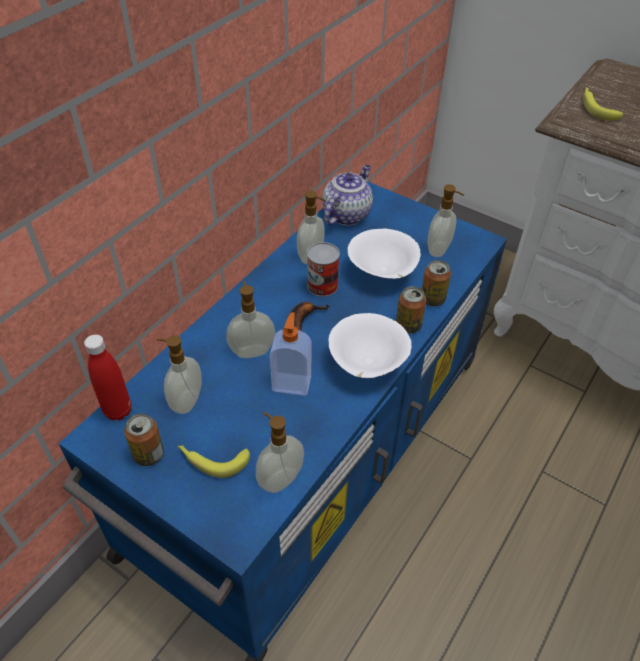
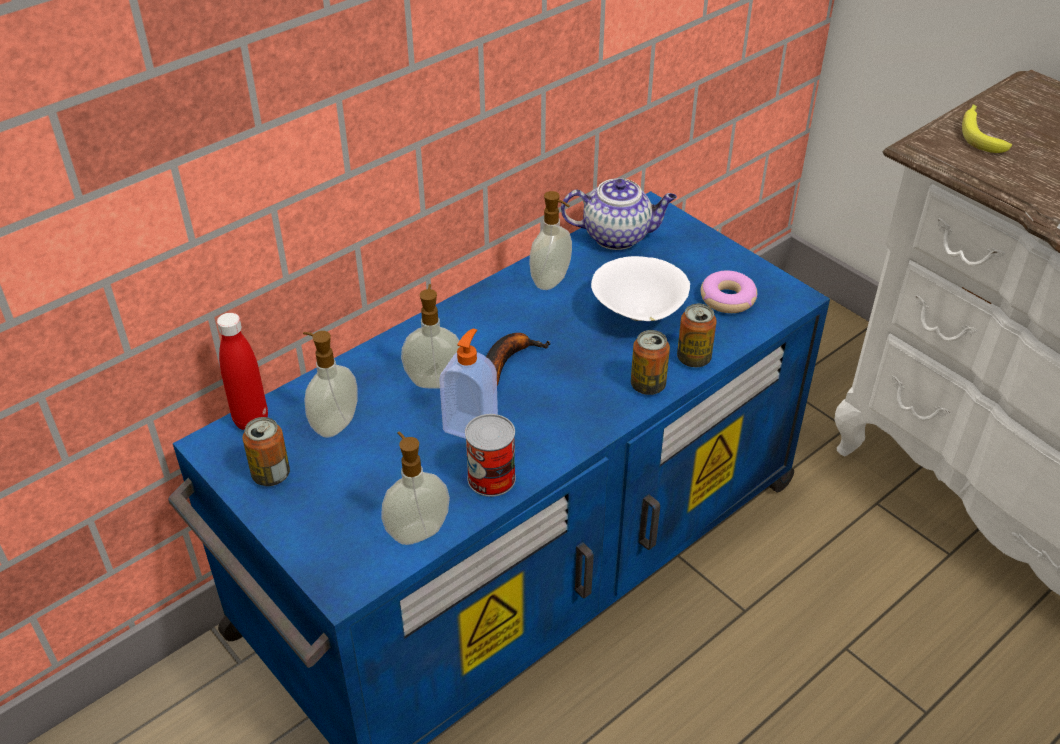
camera: 15 degrees right, 5 degrees down
banana [177,445,250,478] -> none
can [307,242,340,297] -> can moved to [465,414,516,497]
teapot [322,165,373,226] -> teapot turned 45 degrees clockwise [561,178,677,250]
white bowl [328,313,412,378] -> none
soap dispenser [427,184,464,257] -> donut [700,271,757,313]

